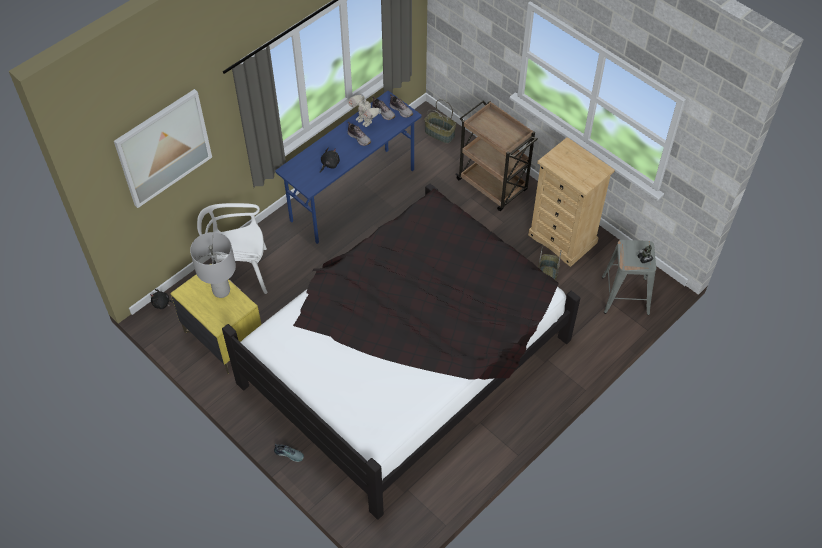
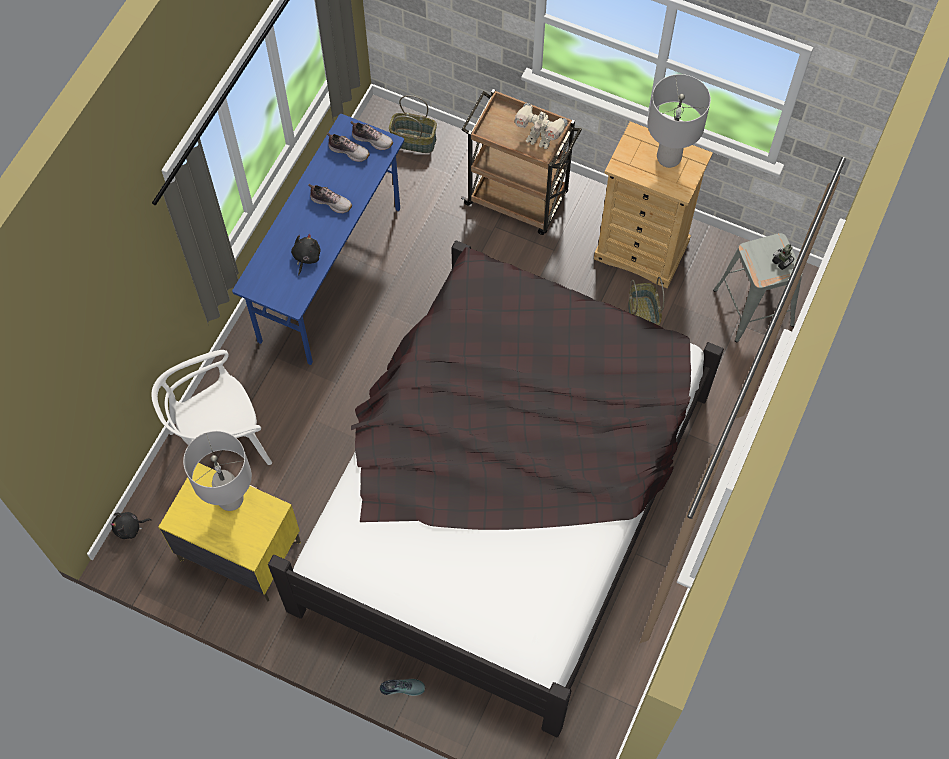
camera: 20 degrees left, 10 degrees up
picture [114,89,212,208] -> none
toy robot [348,94,381,127] -> toy robot moved to [515,103,568,149]
none -> grey table lamp [648,74,711,168]

